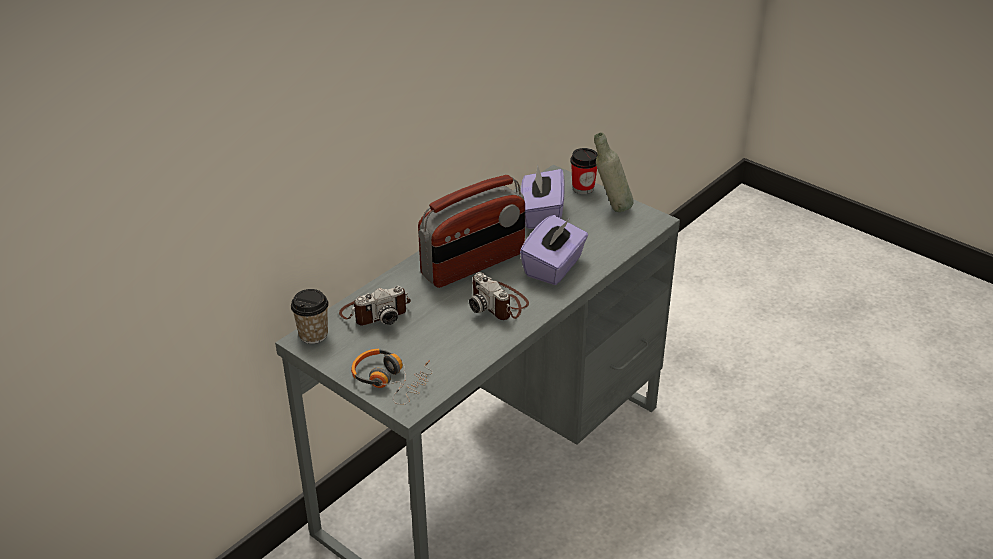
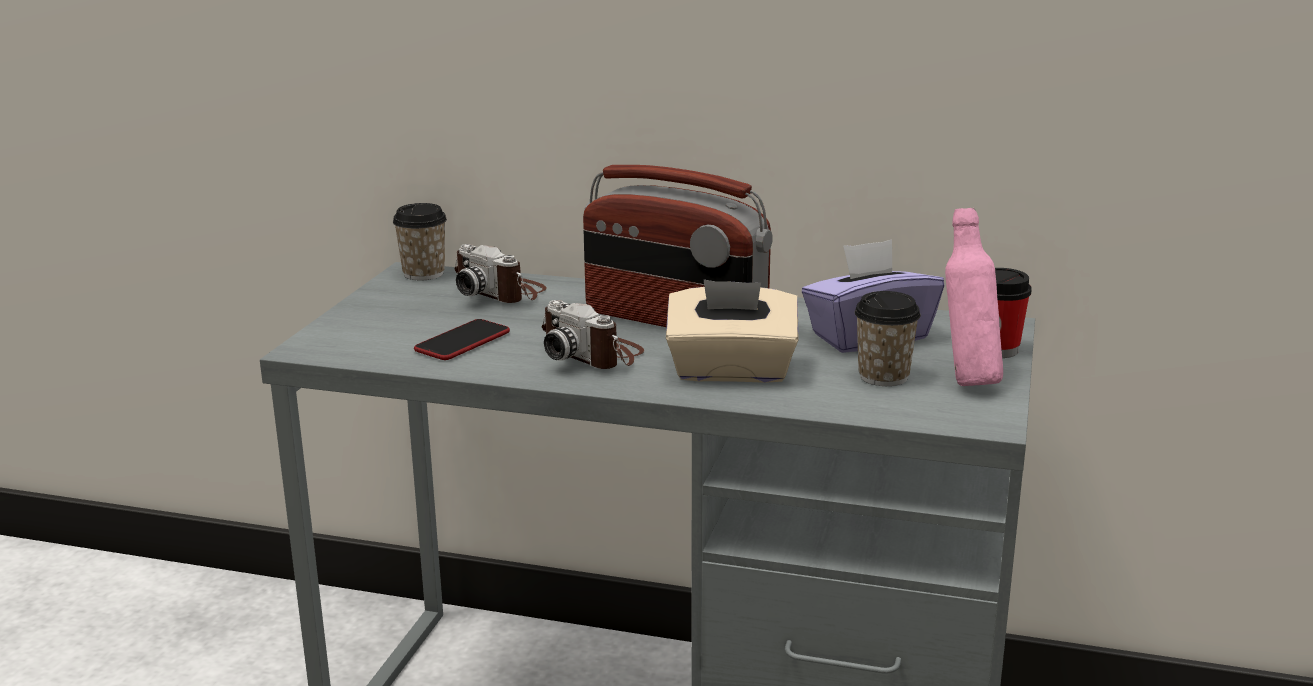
camera: 65 degrees right, 15 degrees down
headphones [351,349,433,405] -> none
camera [469,272,529,320] -> camera turned 75 degrees counterclockwise [542,300,644,369]
purple tissue box [520,215,588,285] -> beige tissue box [666,279,798,383]
grey bottle [594,133,634,212] -> pink bottle [945,208,1003,386]
none -> phone [414,319,510,360]
none -> cup [855,291,921,386]

